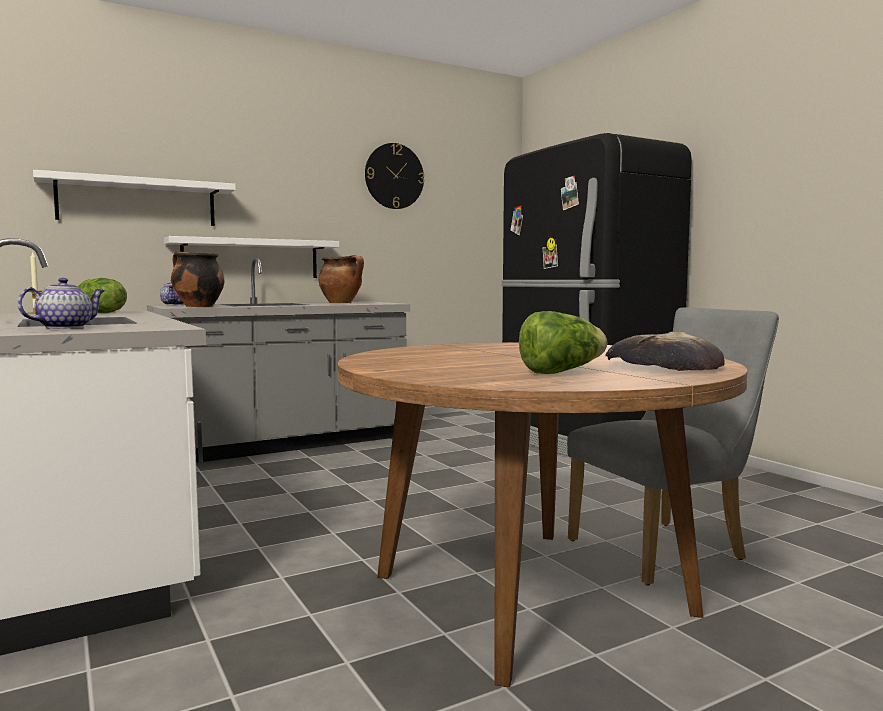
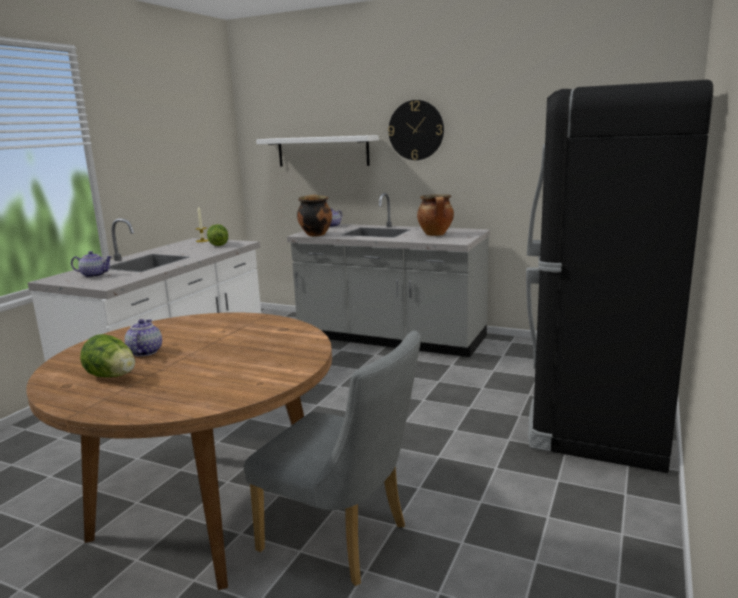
camera: 55 degrees right, 10 degrees up
white shelf [164,236,339,278] -> none
wall clock [365,143,425,209] -> wall clock moved to [388,100,444,160]
bread [605,331,725,371] -> none
none -> teapot [125,319,162,357]

